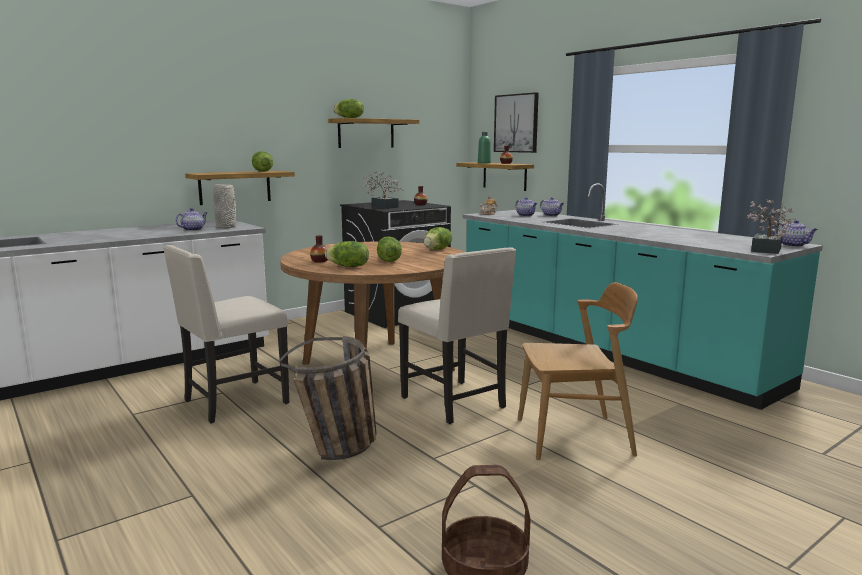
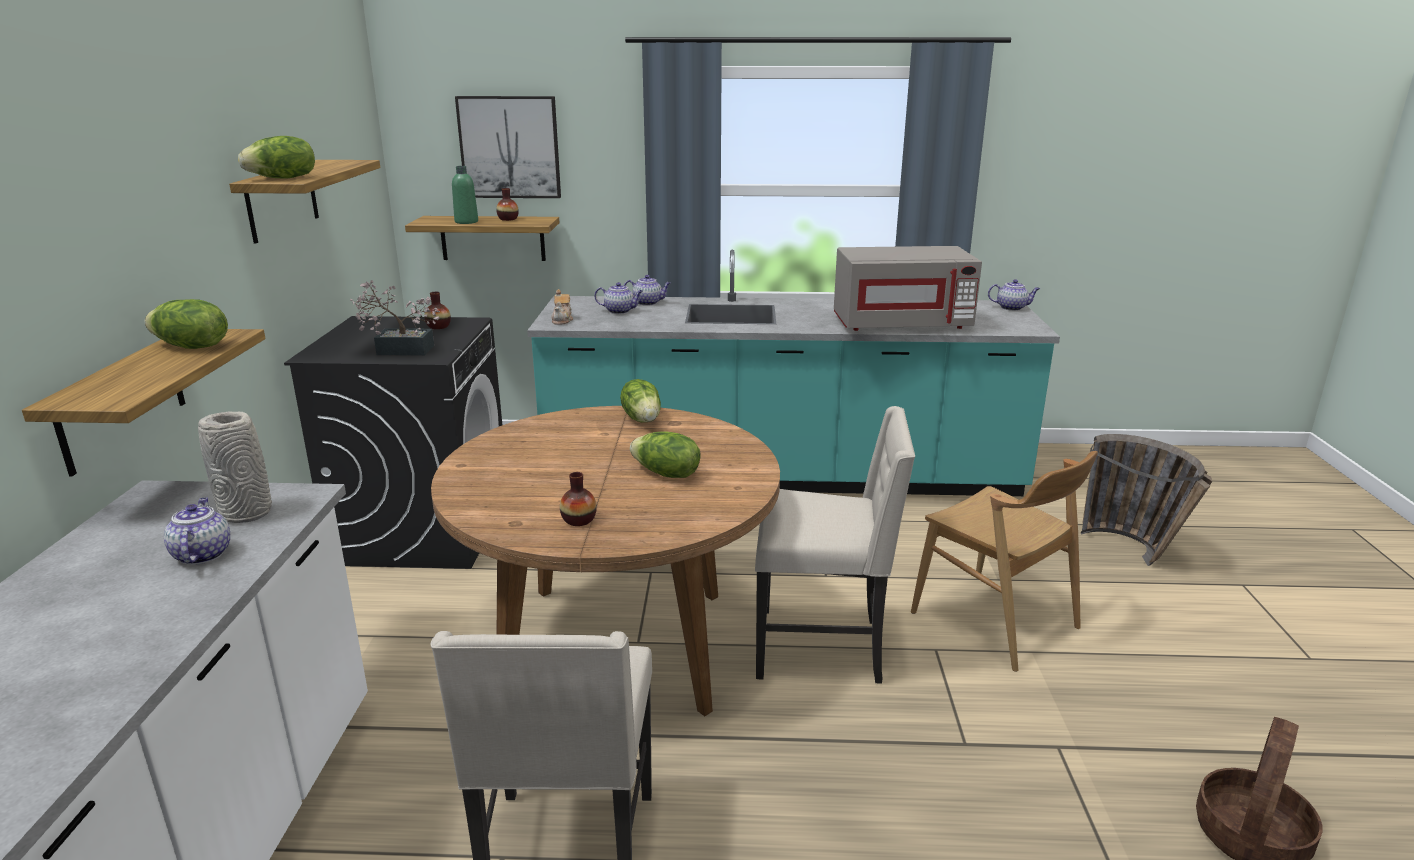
camera: 50 degrees left, 10 degrees up
basket [280,336,377,460] -> basket moved to [1081,434,1212,566]
lettuce [325,241,369,267] -> none
brown chair [518,282,638,460] -> brown chair turned 105 degrees clockwise [911,451,1098,672]
potted plant [747,200,796,254] -> none
none -> grey microwave [834,246,982,331]

